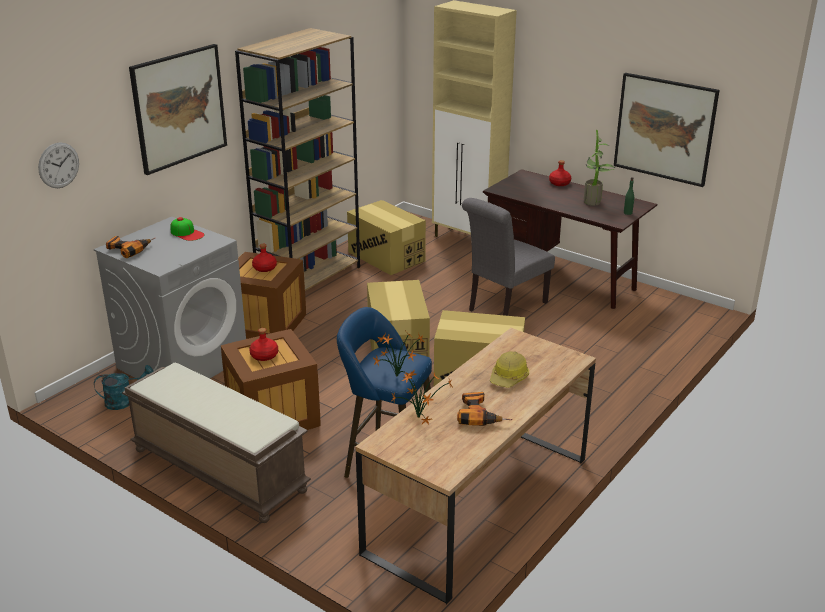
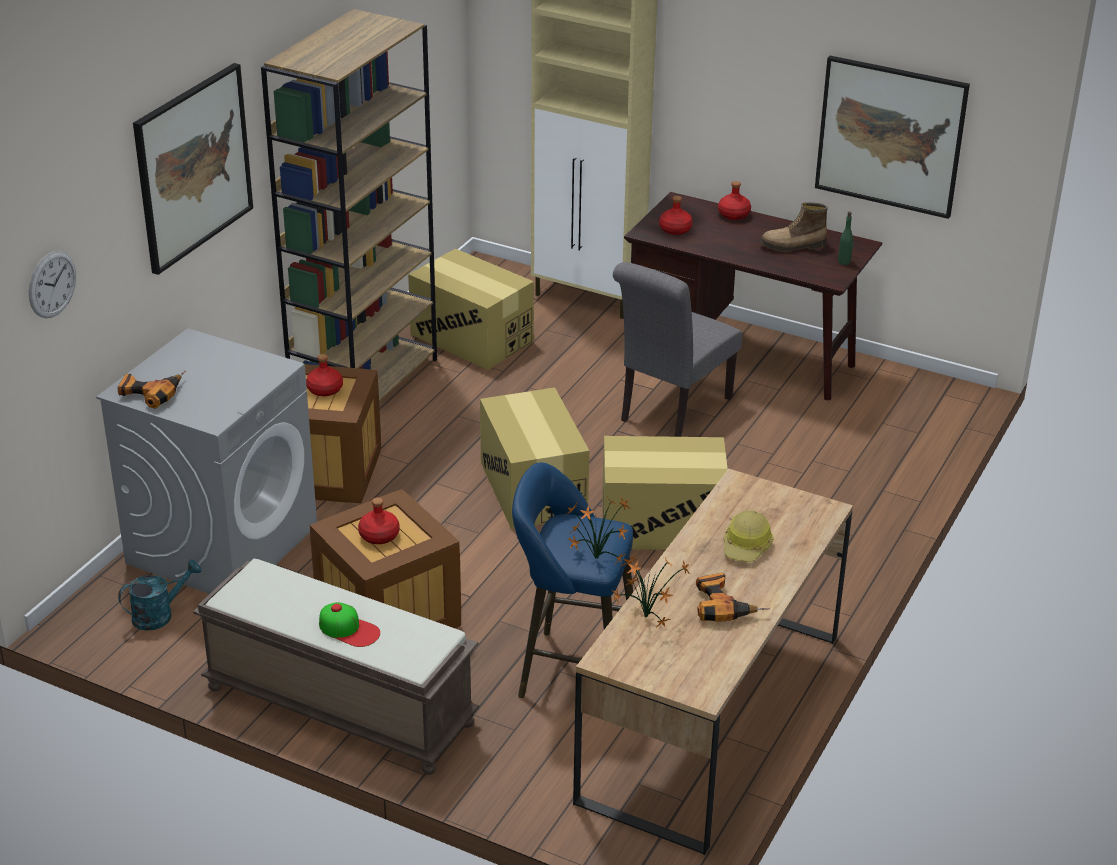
camera: 10 degrees left, 5 degrees up
cap [170,217,204,241] -> cap moved to [319,602,380,647]
potted plant [584,130,616,206] -> boot [760,202,828,252]
none -> red bottle [659,196,693,235]

